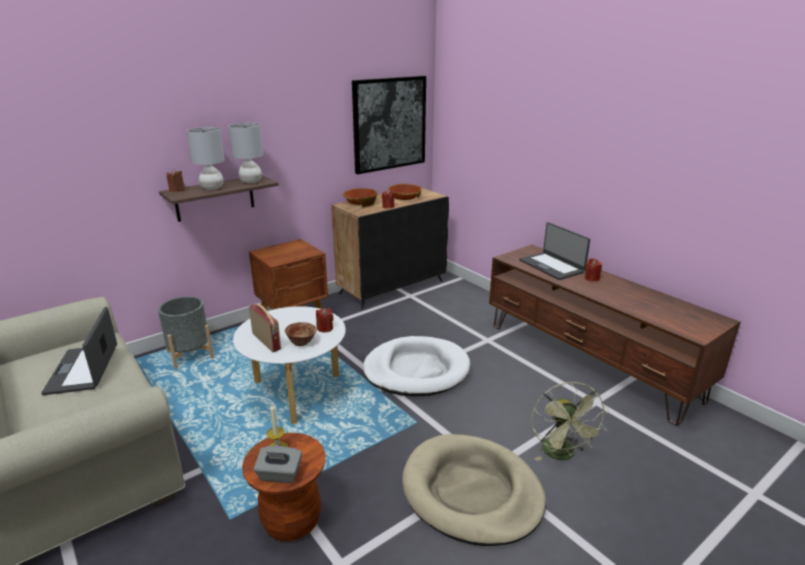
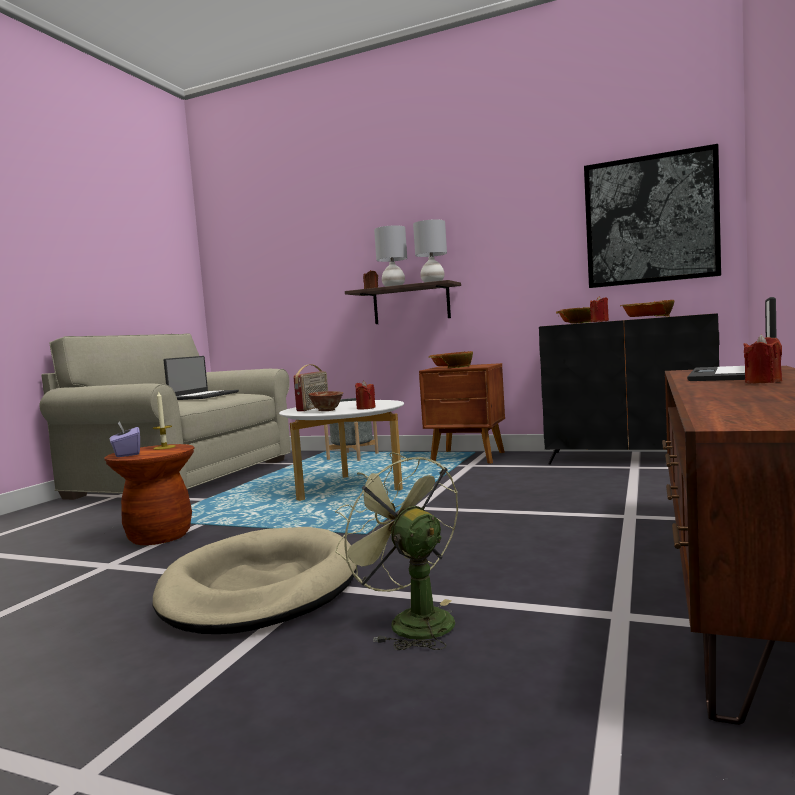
camera: 60 degrees right, 20 degrees down
laptop [41,307,117,395] -> laptop turned 150 degrees clockwise [164,356,239,400]
grey tissue box [254,446,302,483] -> purple tissue box [110,421,140,457]
white dog bed [363,336,470,396] -> none
green fan [532,382,609,461] -> green fan turned 90 degrees clockwise [335,452,458,650]
none -> bowl [429,351,473,368]

